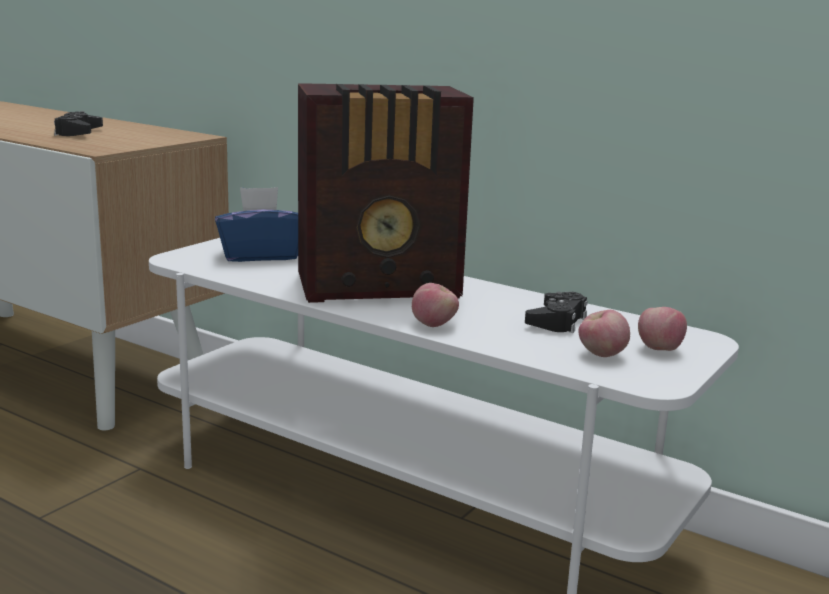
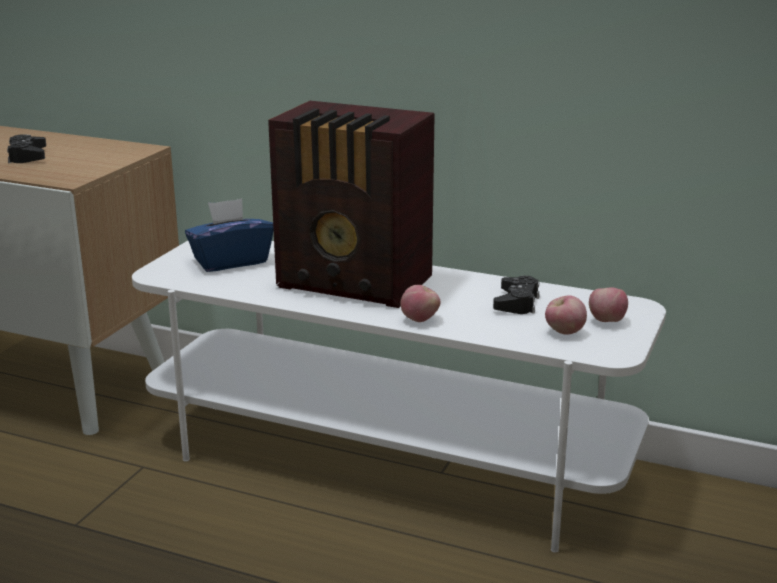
camera: 10 degrees left, 5 degrees up
radio [298,83,474,303] -> radio turned 45 degrees clockwise [268,101,435,308]

